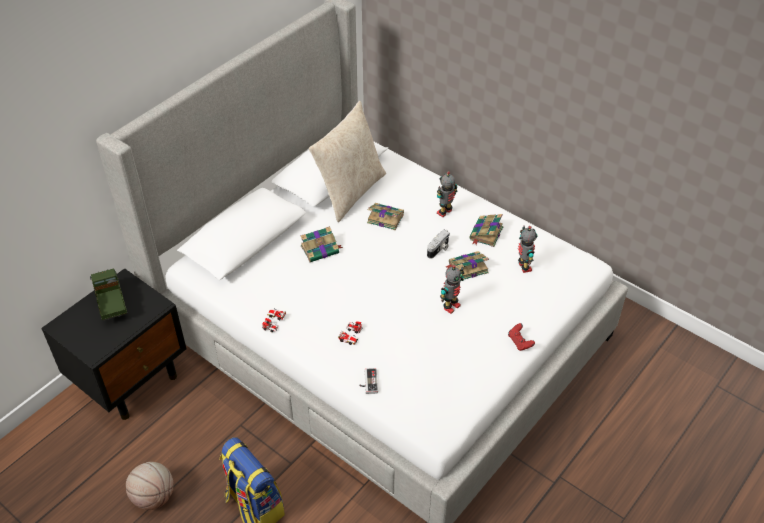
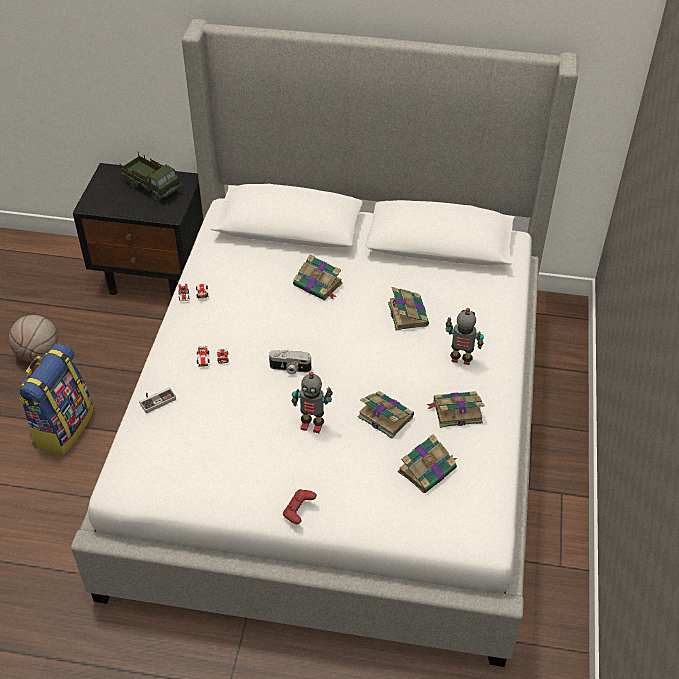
camera: 60 degrees right, 0 degrees up
toy truck [90,268,127,321] -> toy truck turned 90 degrees clockwise [120,153,181,202]
beige pillow [309,101,386,222] -> none
camera [427,230,450,259] -> camera moved to [269,350,311,374]
toy robot [518,226,538,273] -> book [398,434,457,493]

